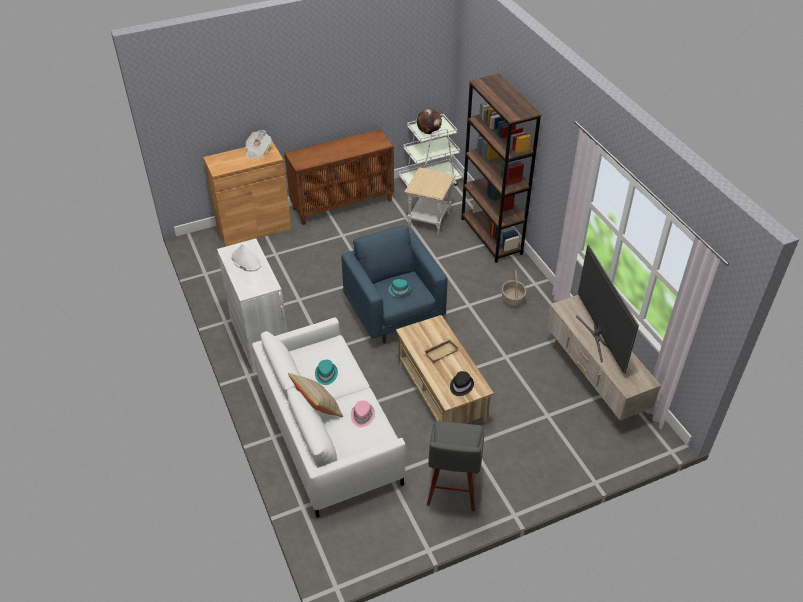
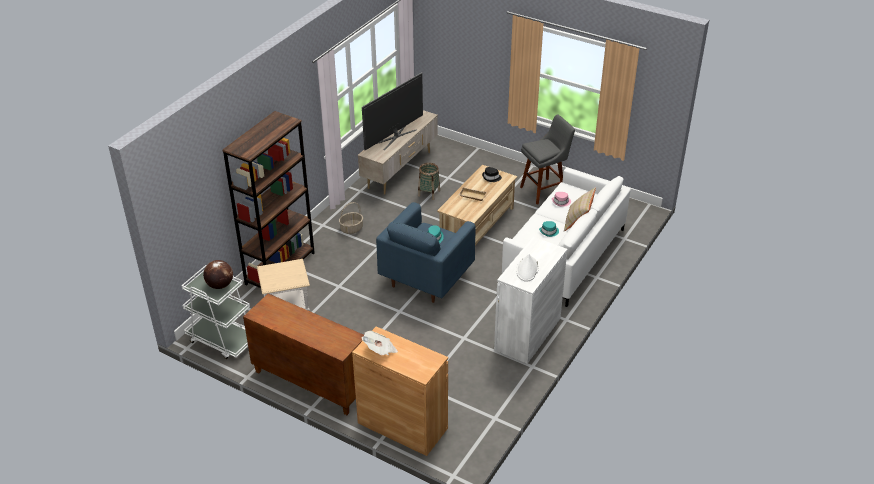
camera: 125 degrees left, 5 degrees down
none -> basket [418,163,440,200]

